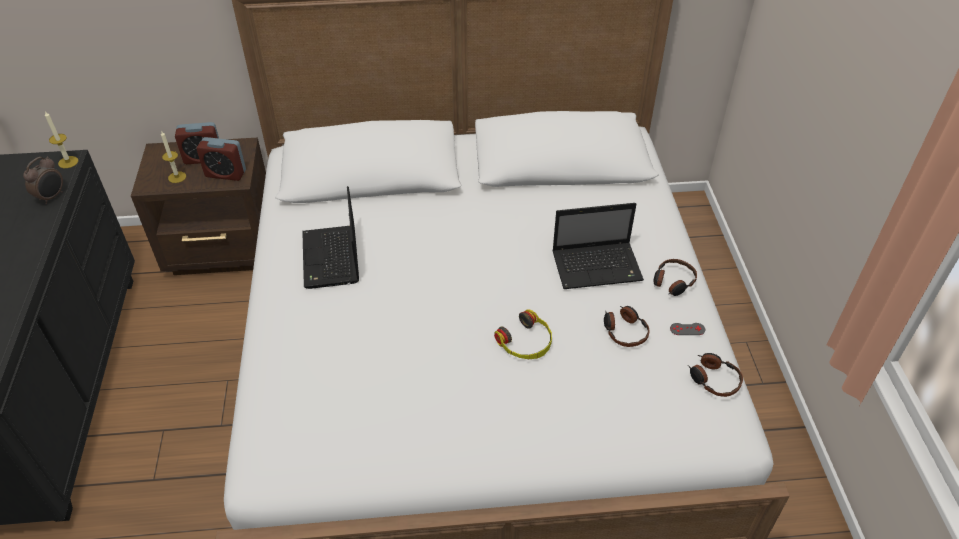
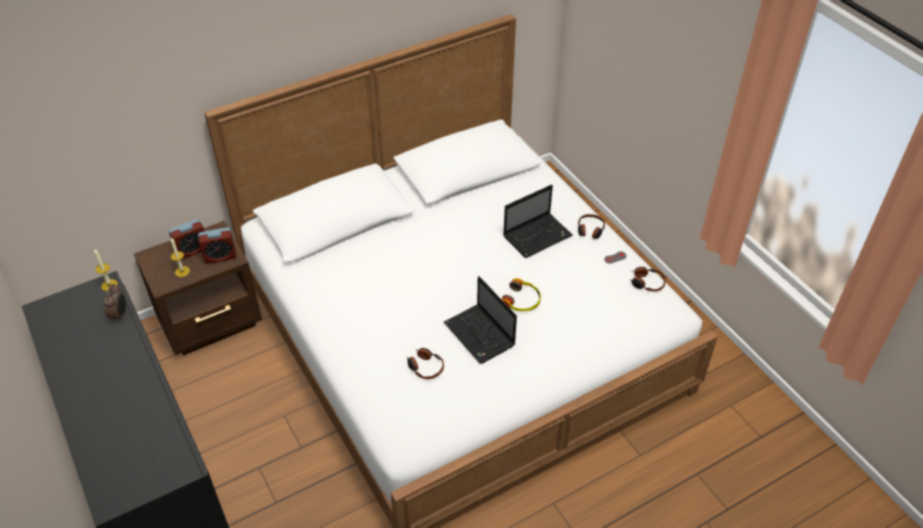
camera: 25 degrees left, 0 degrees up
laptop [302,186,359,289] -> laptop moved to [444,276,517,364]
headphones [604,306,649,347] -> headphones moved to [407,348,444,379]

